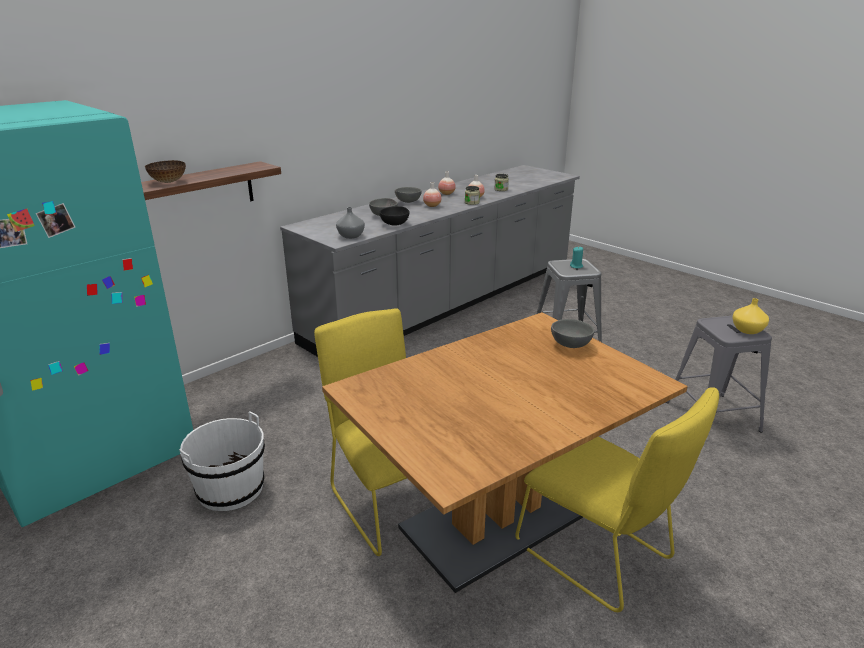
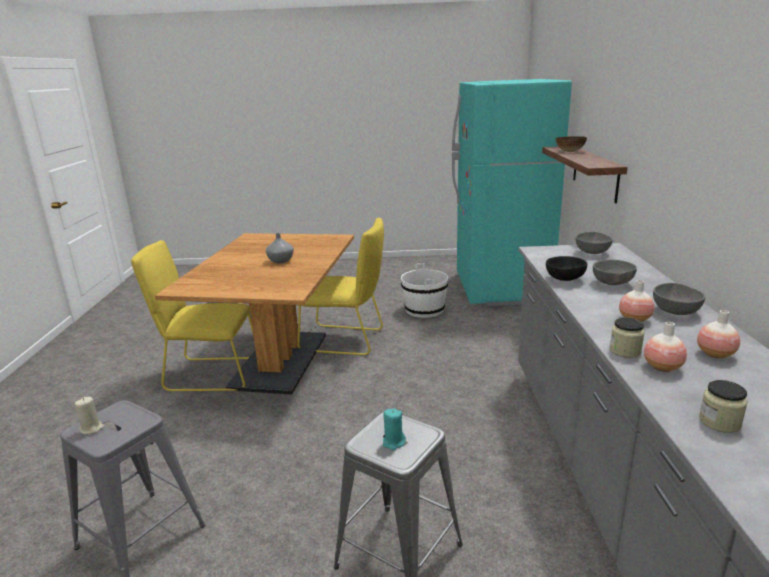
camera: 135 degrees right, 5 degrees down
grey vase [336,207,365,239] -> grey vase moved to [266,233,294,263]
grey bowl [551,319,594,348] -> grey bowl moved to [576,232,613,254]
yellow vase [732,298,769,334] -> beige candle [75,397,104,434]

